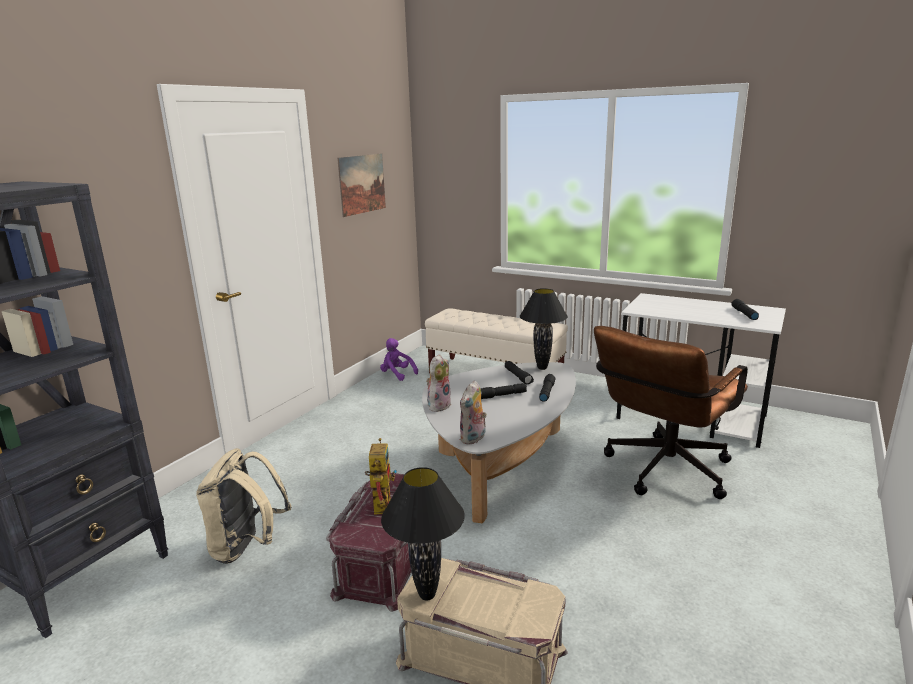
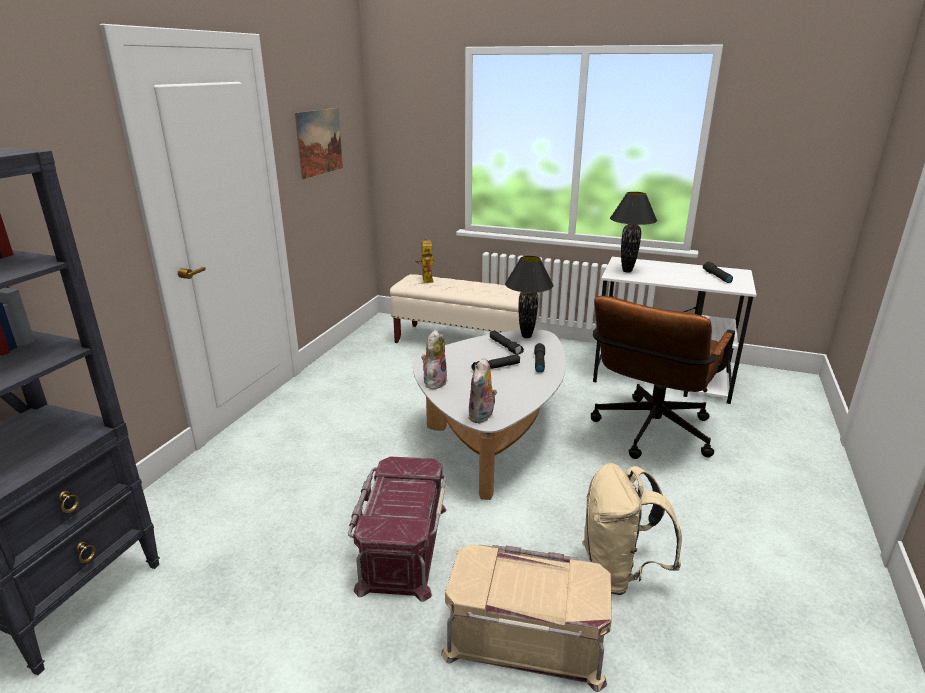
camera: 10 degrees left, 5 degrees up
beige backpack [196,448,292,564] -> beige backpack moved to [582,463,682,595]
toy robot [365,438,397,514] -> toy robot moved to [415,238,434,283]
purple plush toy [380,338,418,381] -> none
black table lamp [381,467,465,600] -> black table lamp moved to [610,192,657,273]

